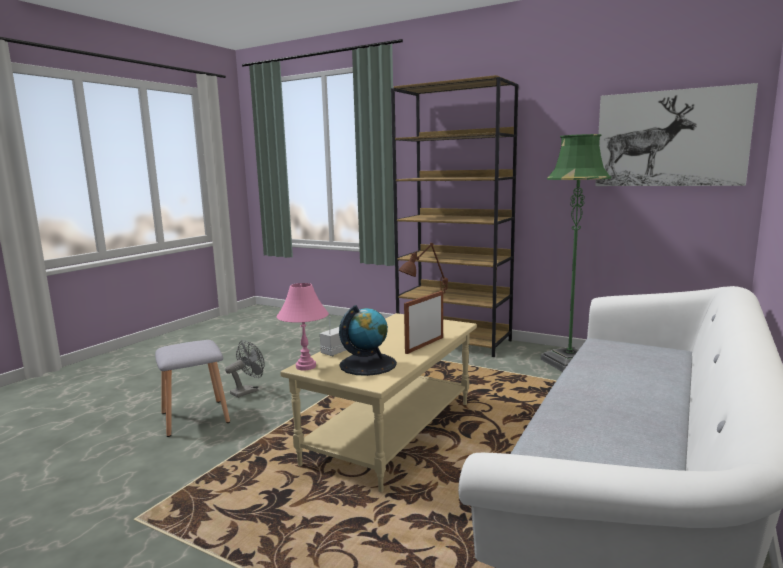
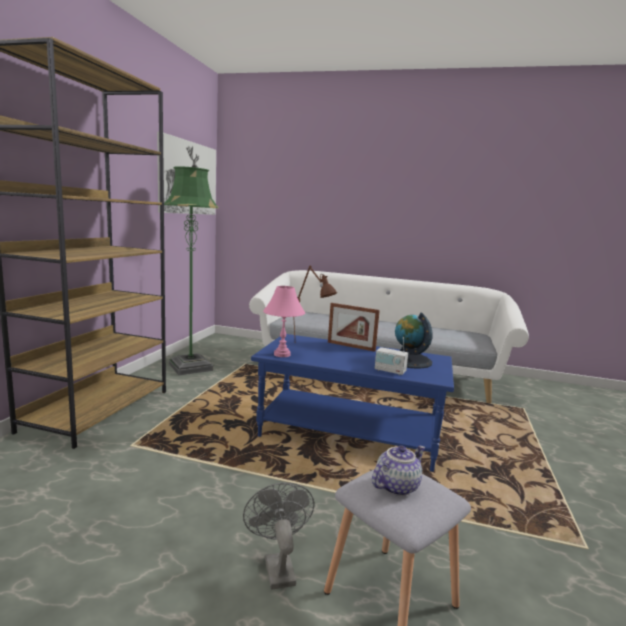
camera: 105 degrees left, 0 degrees up
grey fan [225,340,265,398] -> grey fan turned 45 degrees clockwise [243,482,315,590]
pink table lamp [277,283,329,370] -> pink table lamp moved to [263,286,305,357]
beige coffee table [280,313,477,492] -> blue coffee table [251,334,454,472]
none -> teapot [372,445,425,496]

